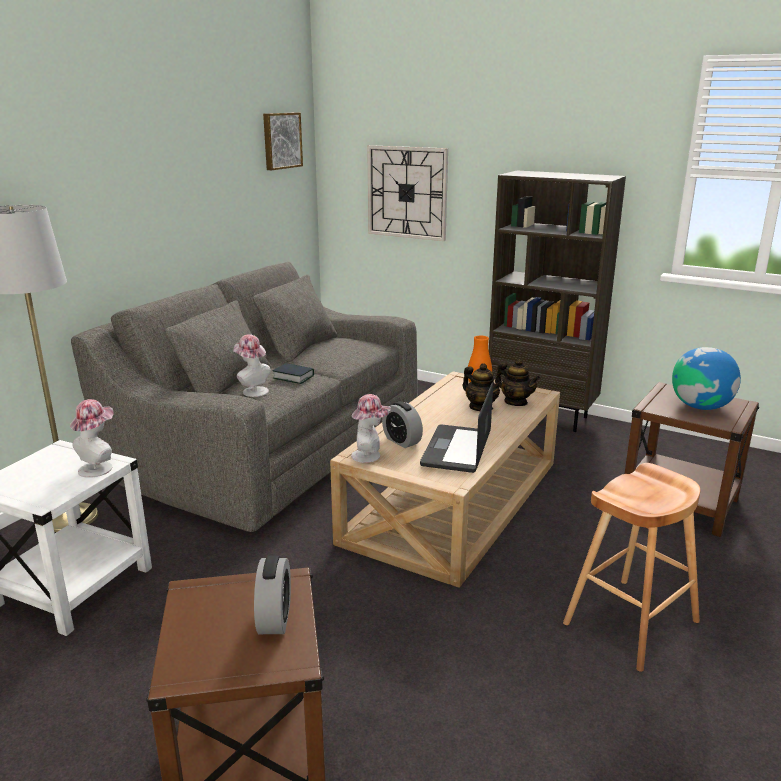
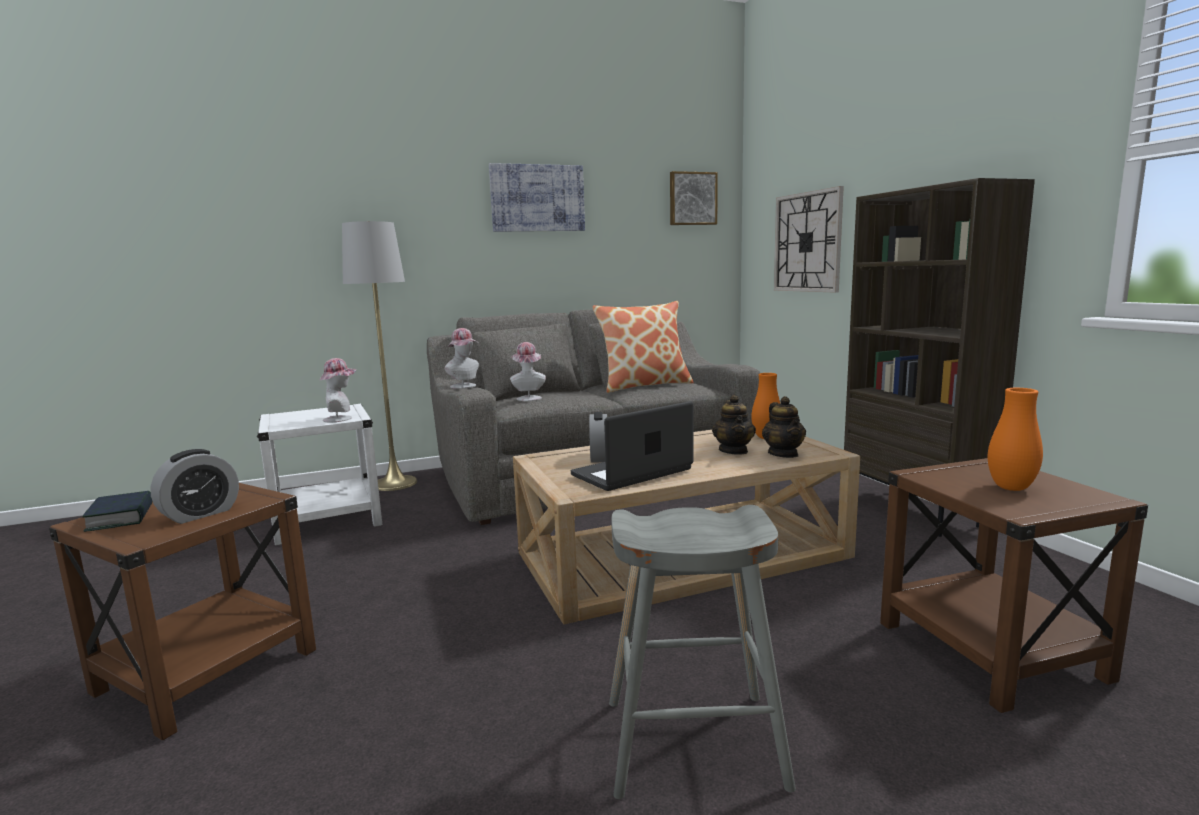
camera: 40 degrees right, 10 degrees down
book [273,363,314,384] -> book moved to [82,491,152,532]
hat [351,394,391,463] -> hat moved to [445,328,479,389]
brown stool [563,463,700,672] -> grey stool [609,505,796,799]
globe [672,347,741,410] -> orange vase [988,388,1043,491]
none -> picture [489,163,585,232]
none -> pillow [592,301,694,393]

